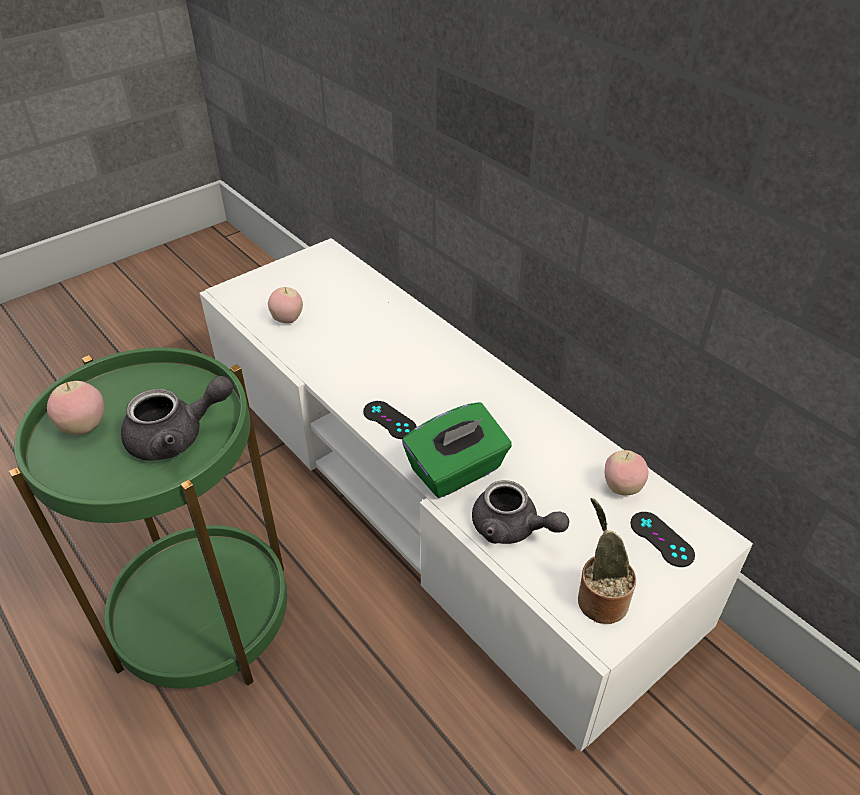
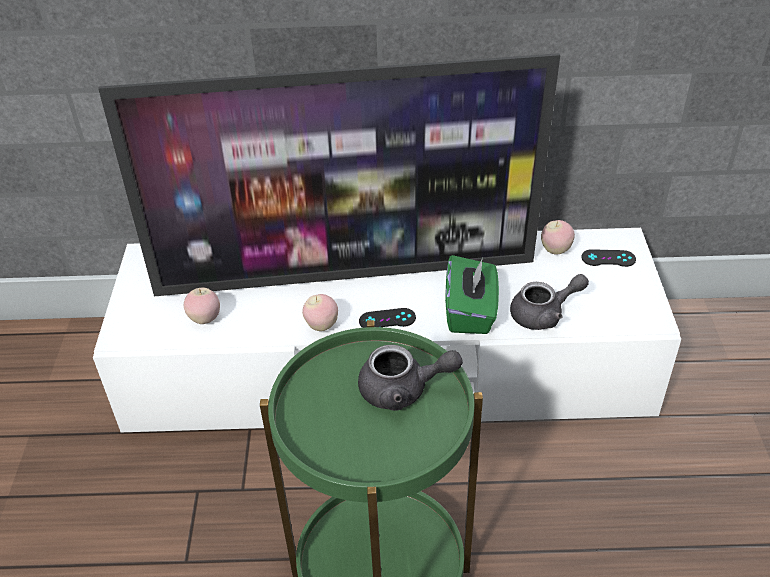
camera: 50 degrees left, 0 degrees up
apple [47,381,104,435] -> apple moved to [302,294,338,331]
grey teapot [121,376,233,461] -> grey teapot turned 75 degrees clockwise [358,345,463,411]
potted plant [578,498,636,624] -> none
none -> television [98,53,560,296]

